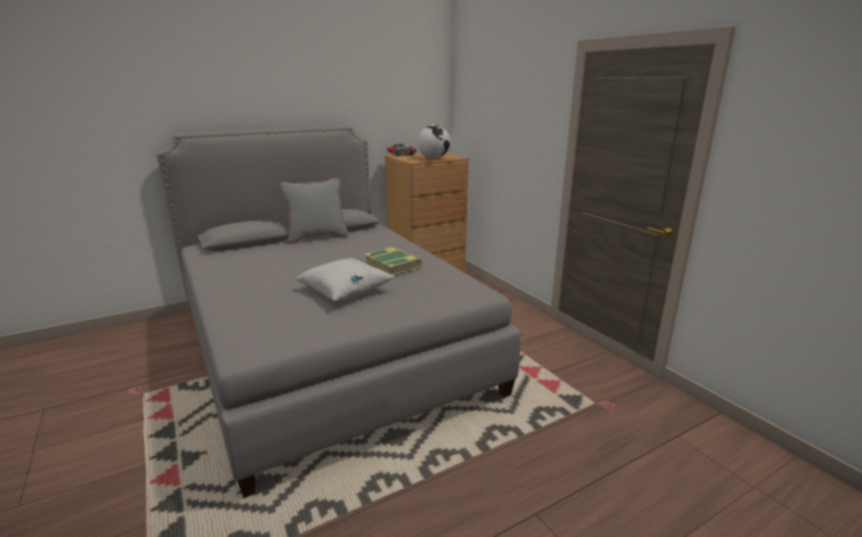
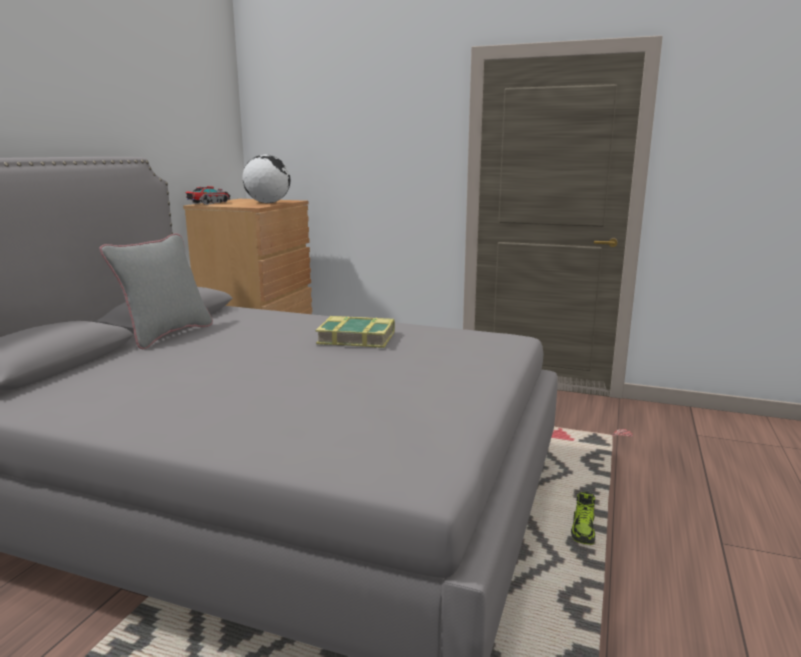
camera: 40 degrees left, 5 degrees down
grey pillow [295,258,395,301] -> none
none -> shoe [571,492,595,545]

